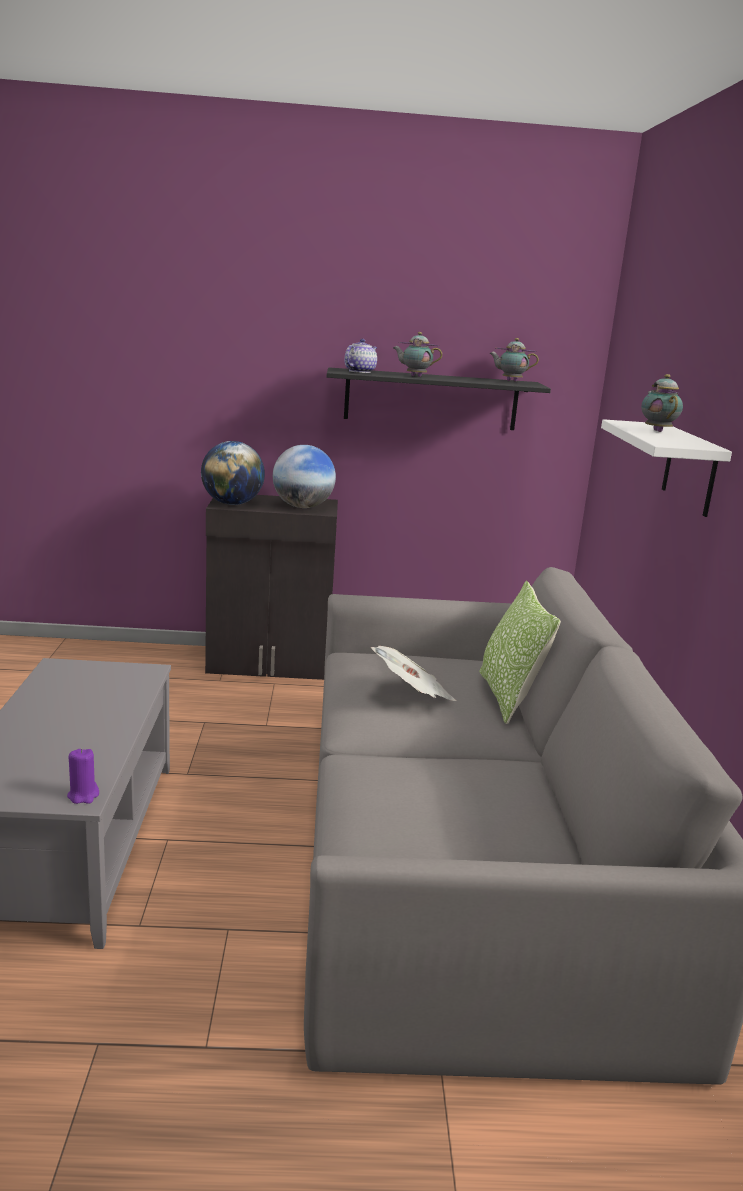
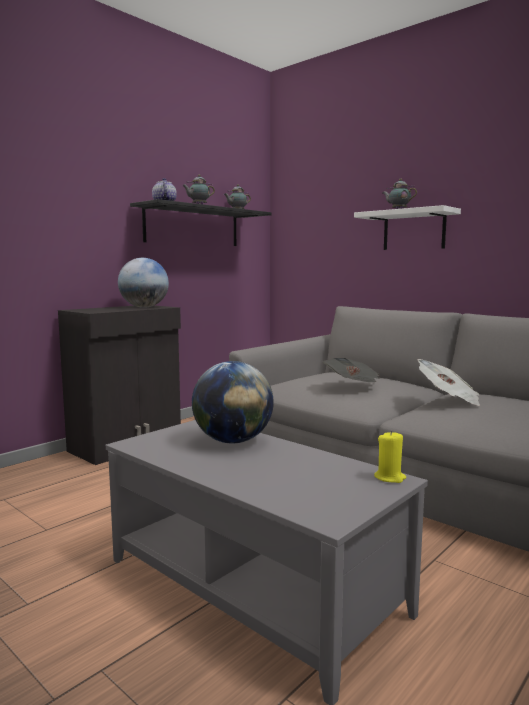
camera: 45 degrees left, 10 degrees down
purple candle [67,748,99,804] -> yellow candle [374,431,406,483]
globe [201,441,265,505] -> globe moved to [192,361,274,443]
pillow [479,580,561,724] -> none
none -> newspaper [417,359,480,406]

